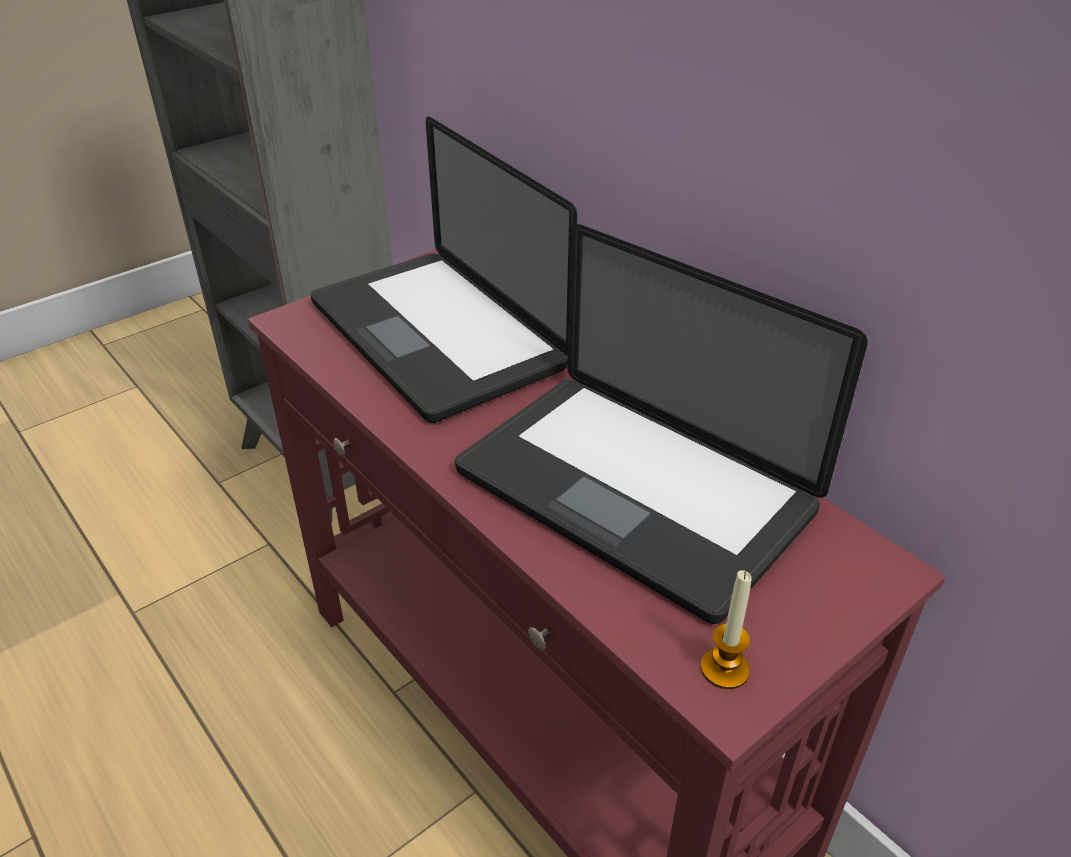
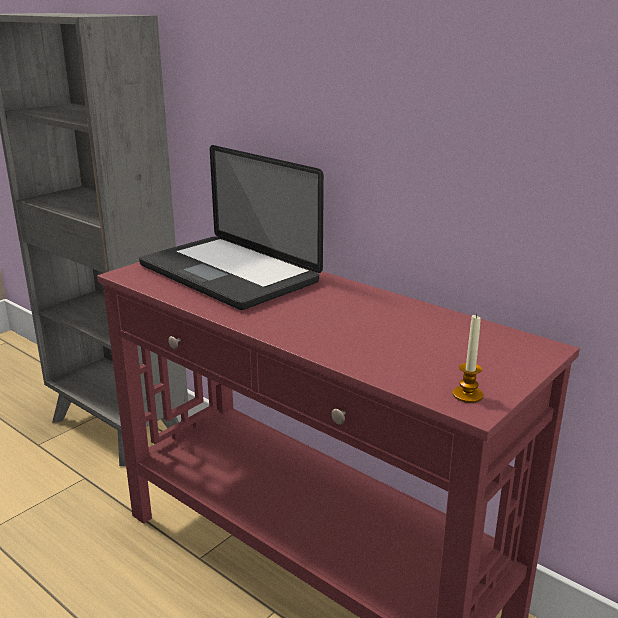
camera: 10 degrees left, 15 degrees down
laptop [455,224,868,624] -> none

